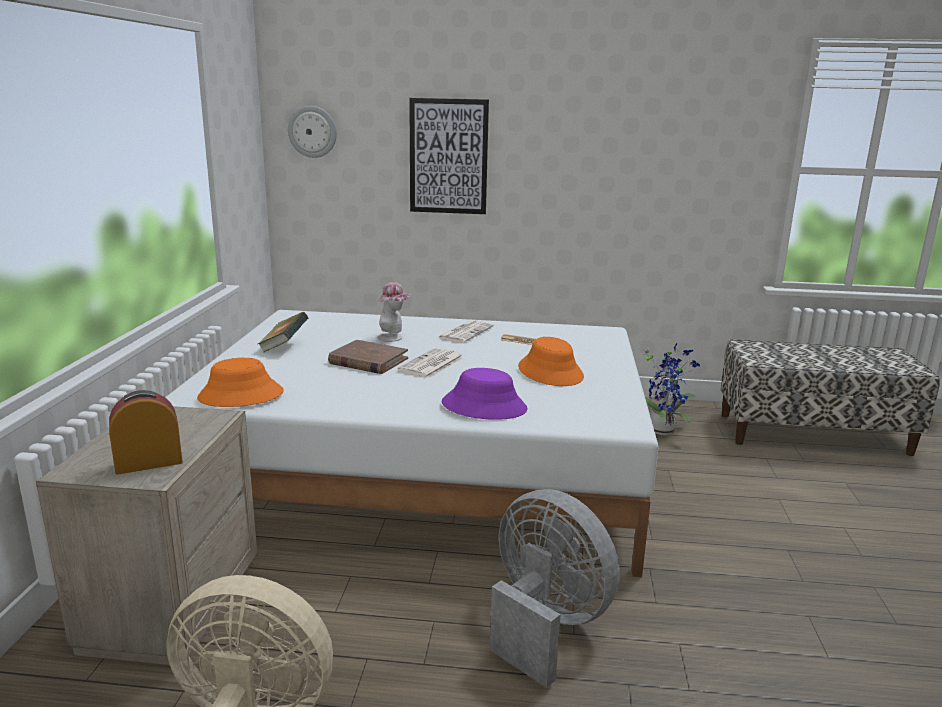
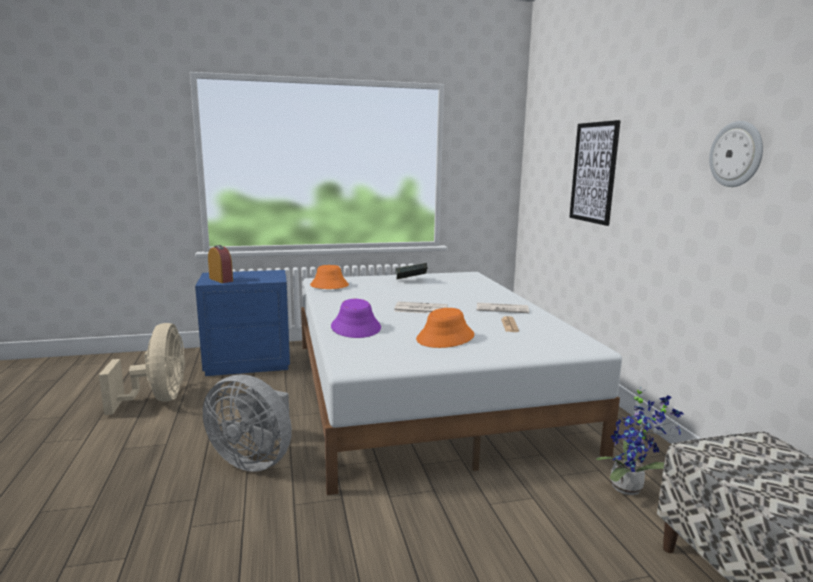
camera: 70 degrees right, 5 degrees down
beige nightstand [36,406,257,665] -> blue nightstand [195,270,290,376]
wall clock [288,106,337,158] -> wall clock moved to [709,121,763,187]
brown book [328,340,408,374] -> none
hat [377,282,411,342] -> none
grey fan [490,489,620,688] -> grey fan turned 90 degrees clockwise [203,375,292,472]

